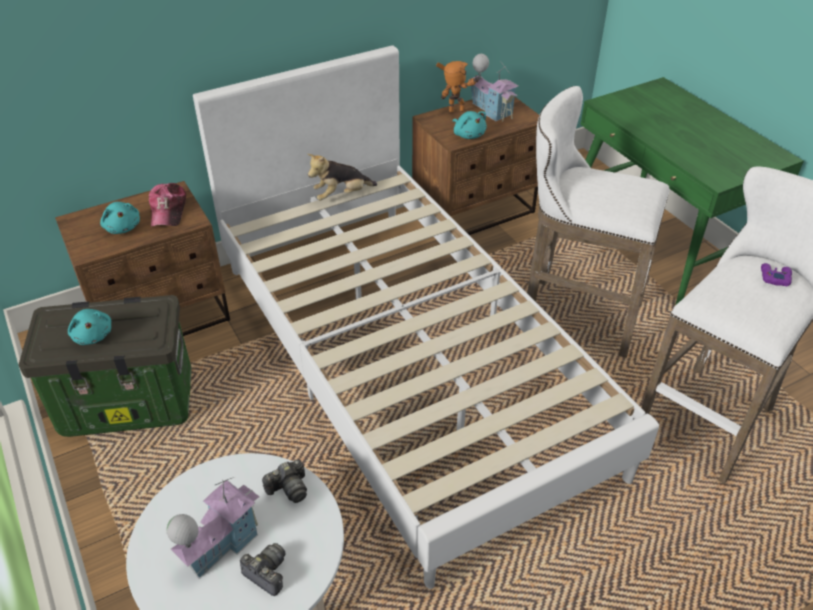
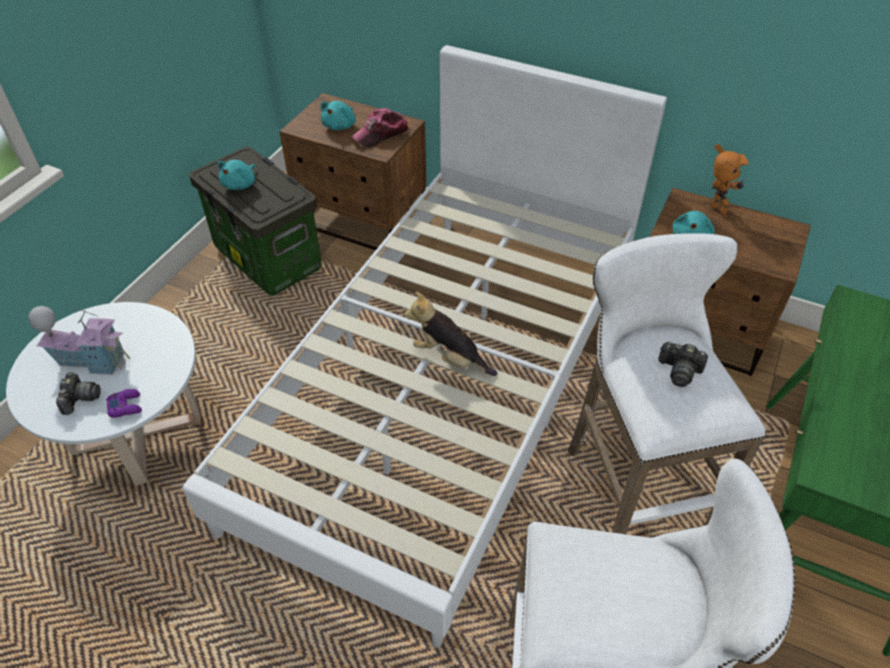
camera: 55 degrees right, 5 degrees up
camera [262,460,307,503] -> camera moved to [658,342,708,387]
plush toy [308,154,377,200] -> plush toy moved to [404,291,498,376]
toy house [468,54,518,121] -> none
purple game controller [761,263,792,286] -> purple game controller moved to [106,389,142,418]

